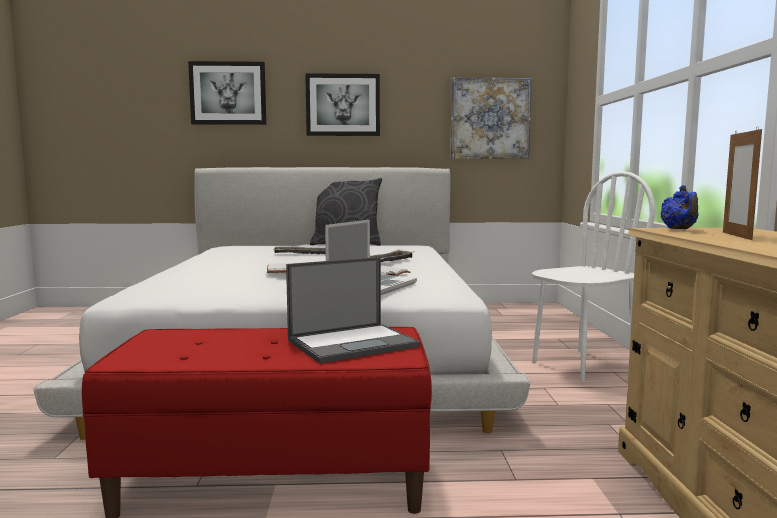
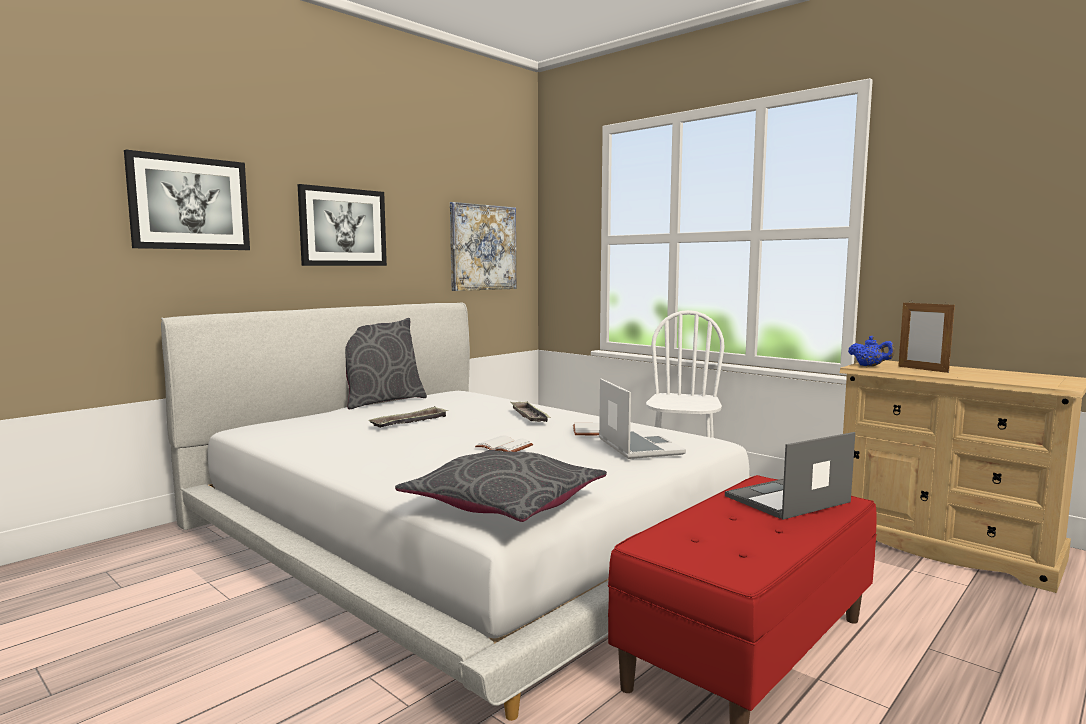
camera: 45 degrees left, 0 degrees up
laptop [286,257,420,364] -> laptop turned 135 degrees counterclockwise [725,432,855,520]
none -> grey pillow [395,450,607,522]

